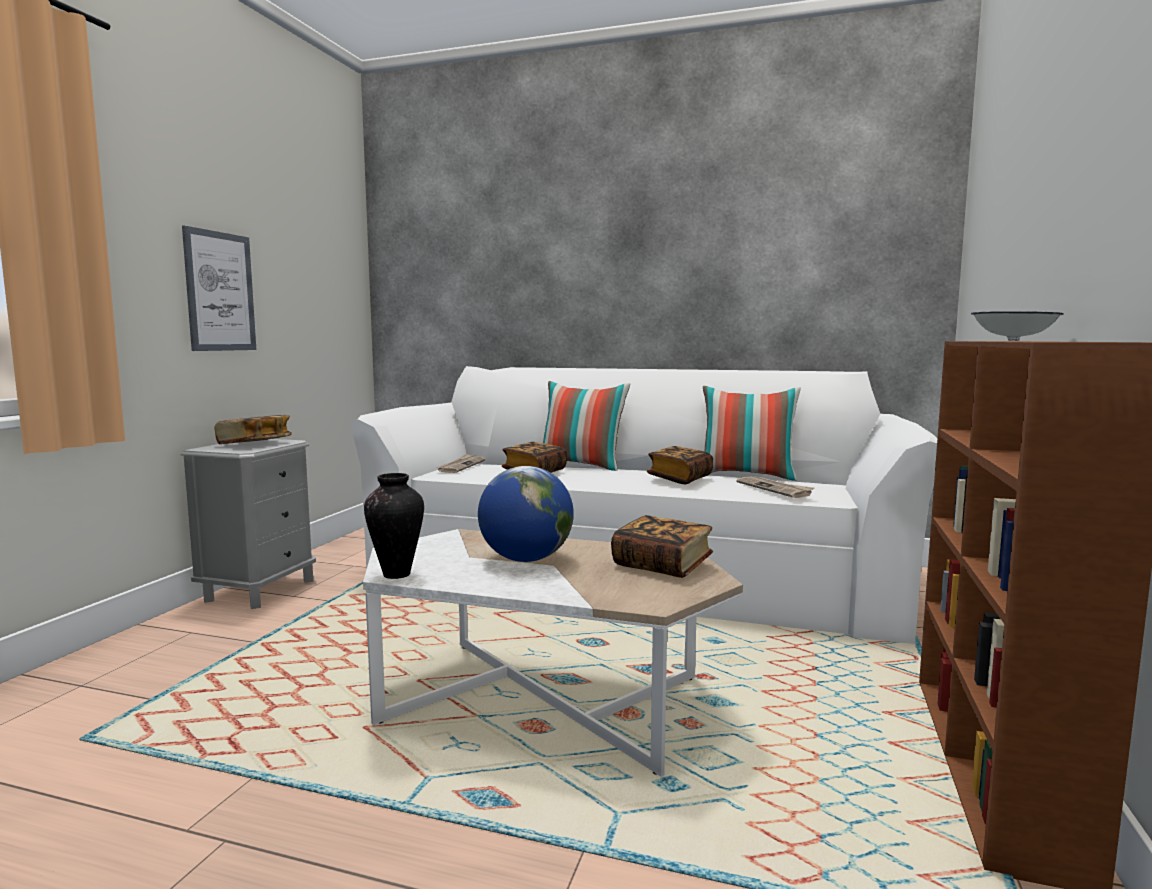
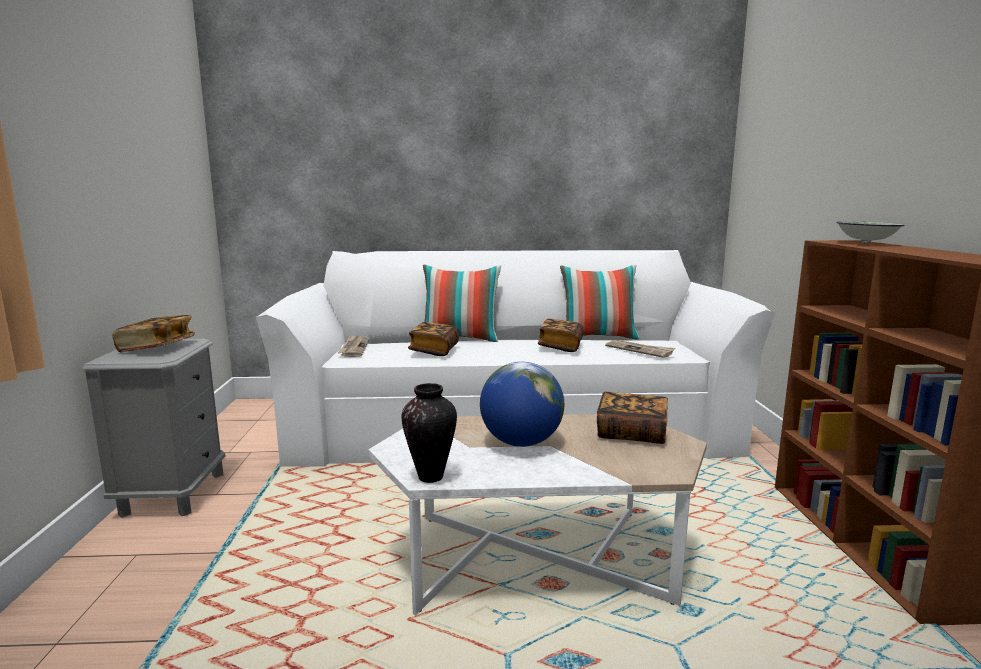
camera: 20 degrees left, 5 degrees up
picture [182,226,256,351] -> none

